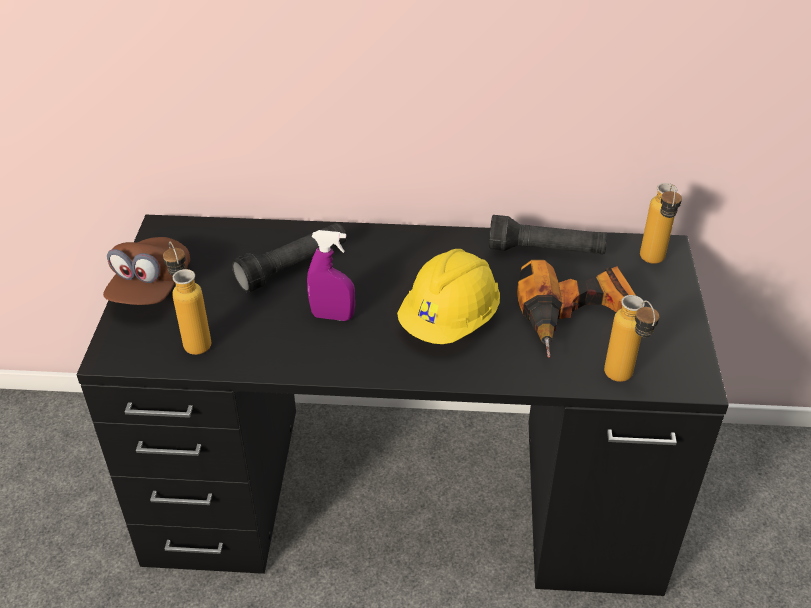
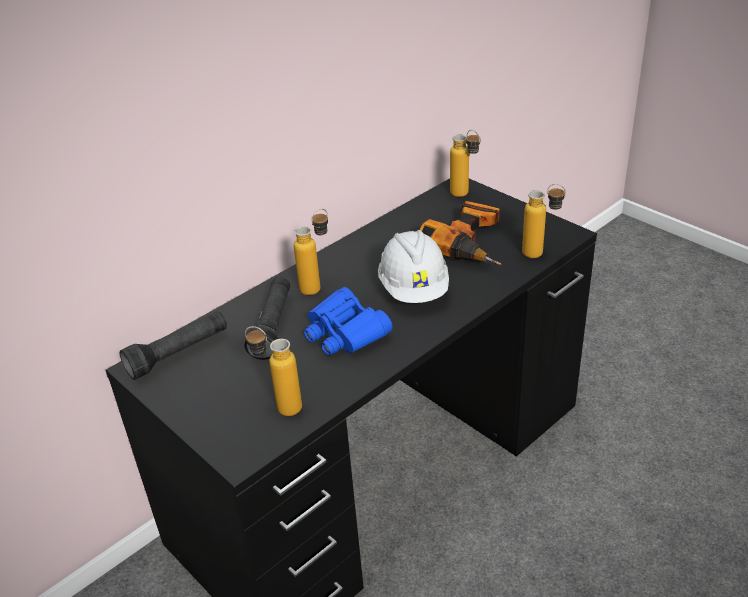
camera: 45 degrees left, 5 degrees down
brown cap [103,237,190,305] -> none
purple spray bottle [307,230,355,321] -> blue binoculars [304,287,393,356]
yellow hard hat [397,249,500,344] -> white hard hat [378,230,449,303]
black flashlight [489,215,607,254] -> black flashlight moved to [119,312,227,380]
none -> bottle [294,209,328,295]

